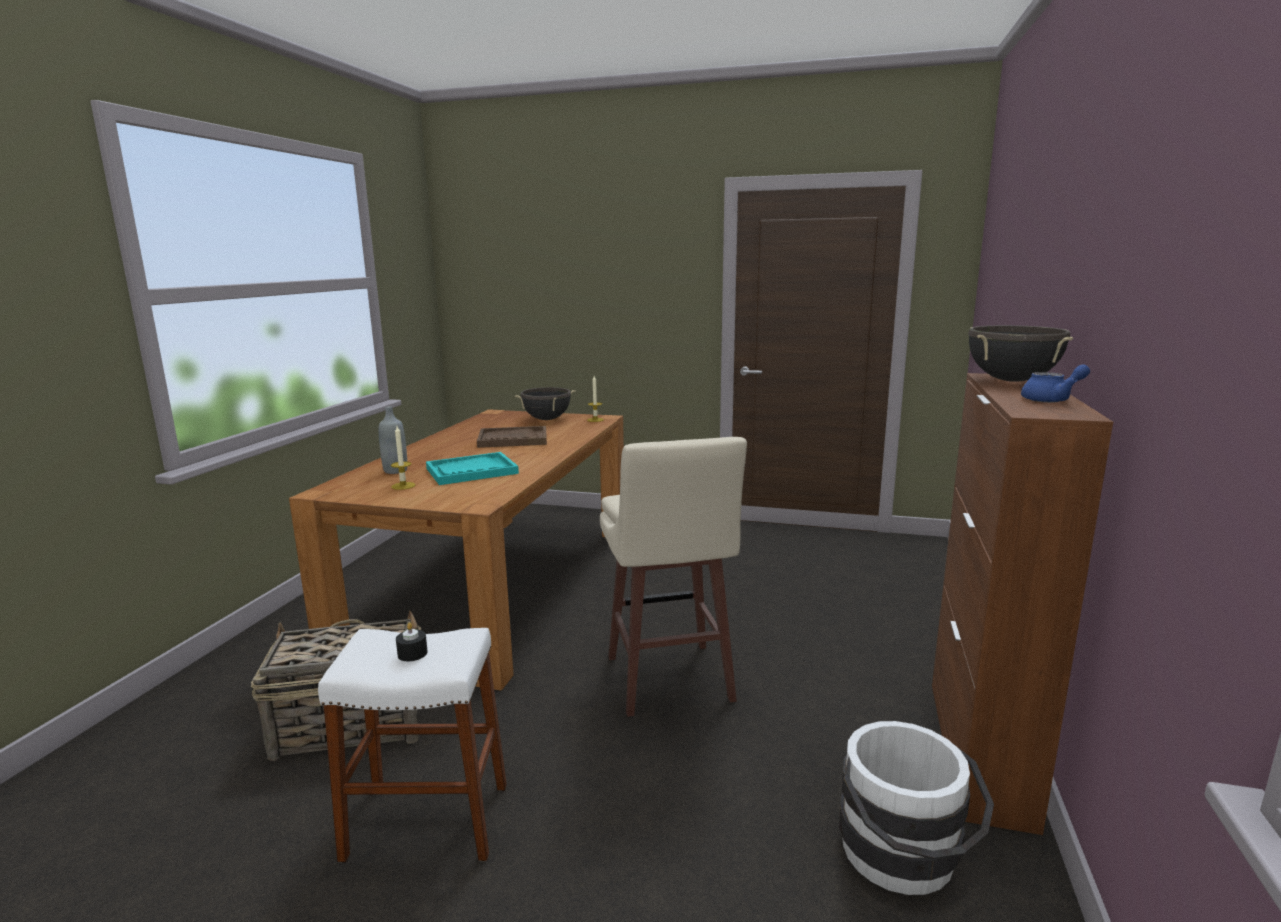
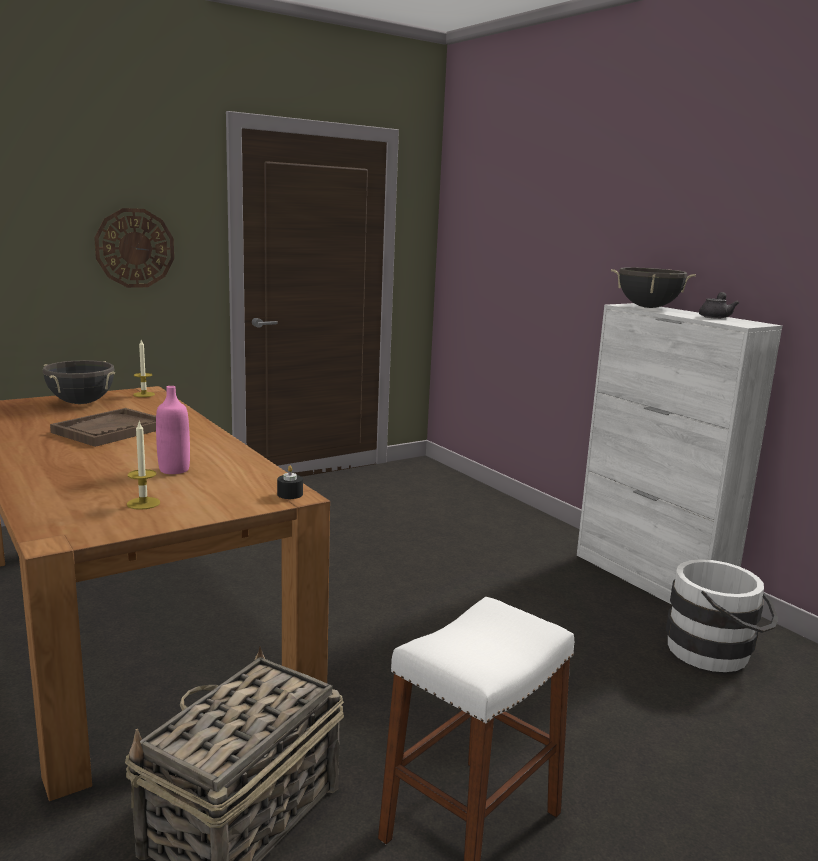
camera: 50 degrees left, 0 degrees up
grey bottle [379,406,407,474] -> none
black candle [396,622,428,661] -> black candle moved to [277,466,303,499]
turquoise tray [426,452,519,485] -> pink bottle [156,386,190,474]
beige stool [600,437,747,717] -> none
brown cabinet [932,373,1113,835] -> white cabinet [577,303,782,605]
blue teapot [1021,364,1090,403] -> grey teapot [699,292,739,319]
none -> wall clock [94,208,174,288]

